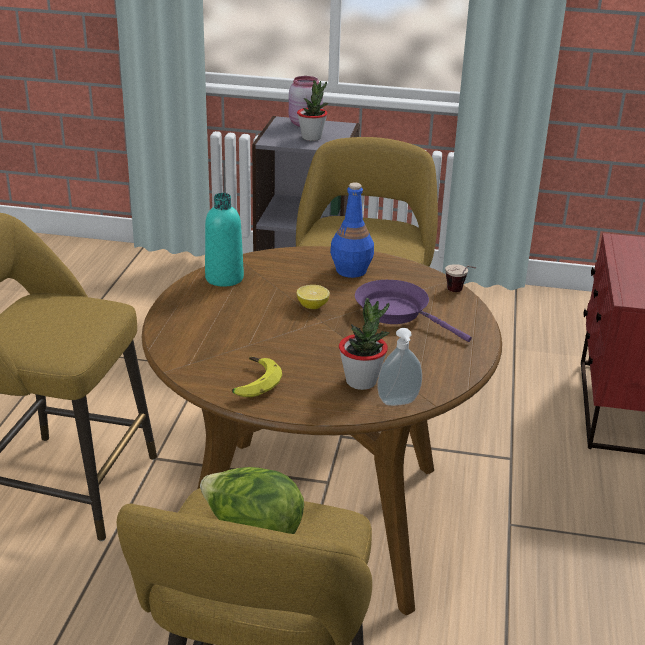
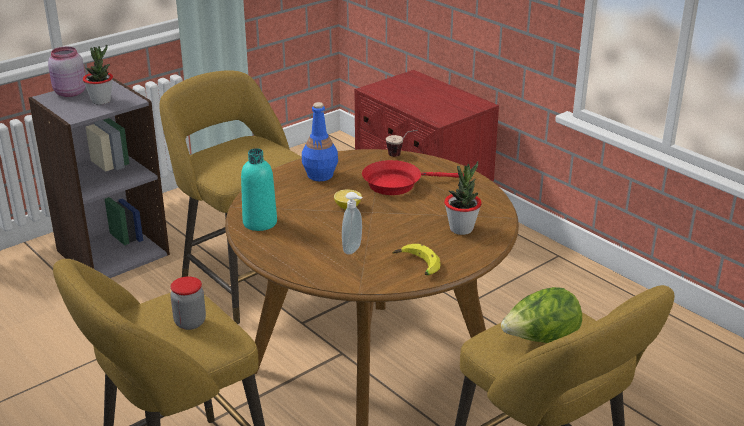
camera: 50 degrees left, 0 degrees up
purple frying pan [355,280,472,342] -> red frying pan [362,160,464,195]
soap dispenser [377,328,422,406] -> soap dispenser moved to [342,192,363,255]
none -> jar [170,276,206,330]

